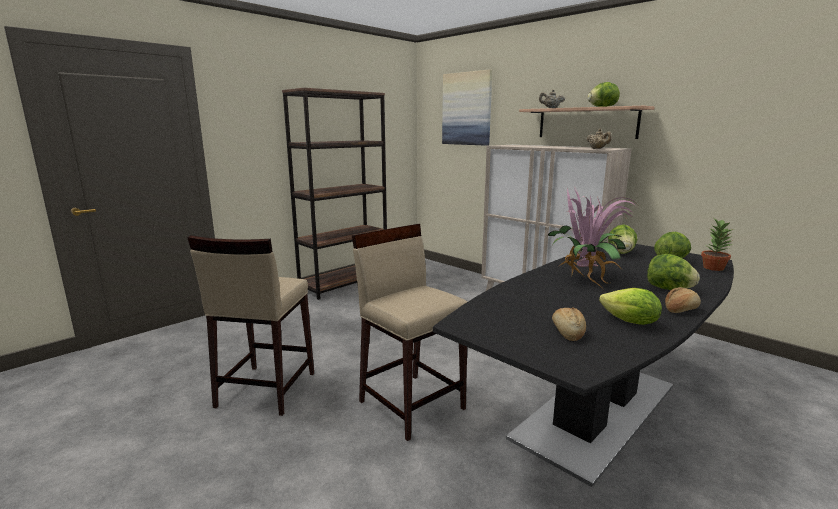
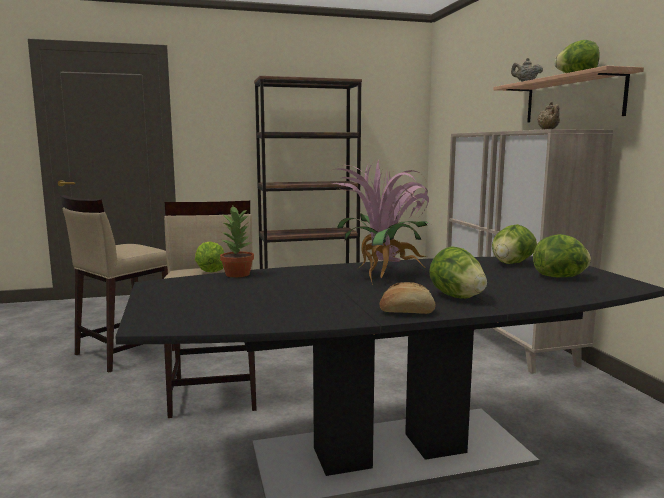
camera: 30 degrees right, 5 degrees down
picture [442,69,492,146] -> none
bread [552,308,586,341] -> none
lettuce [599,288,662,325] -> lettuce moved to [195,241,224,272]
potted plant [701,217,734,271] -> potted plant moved to [220,206,254,277]

